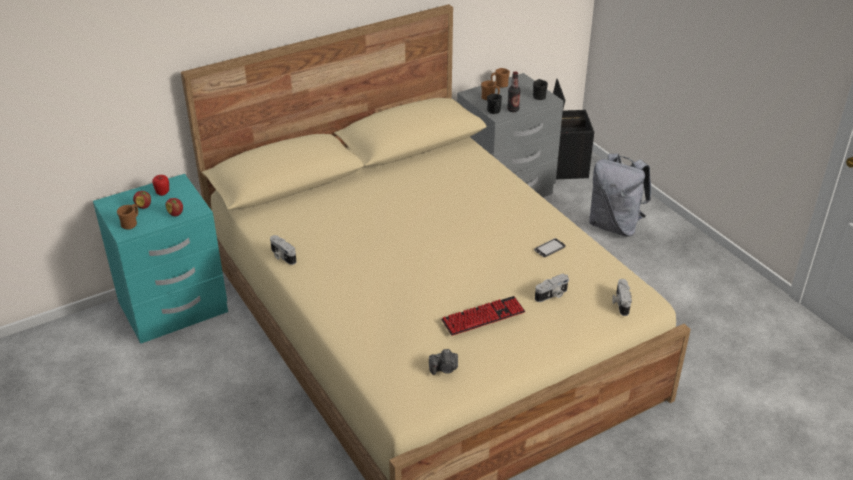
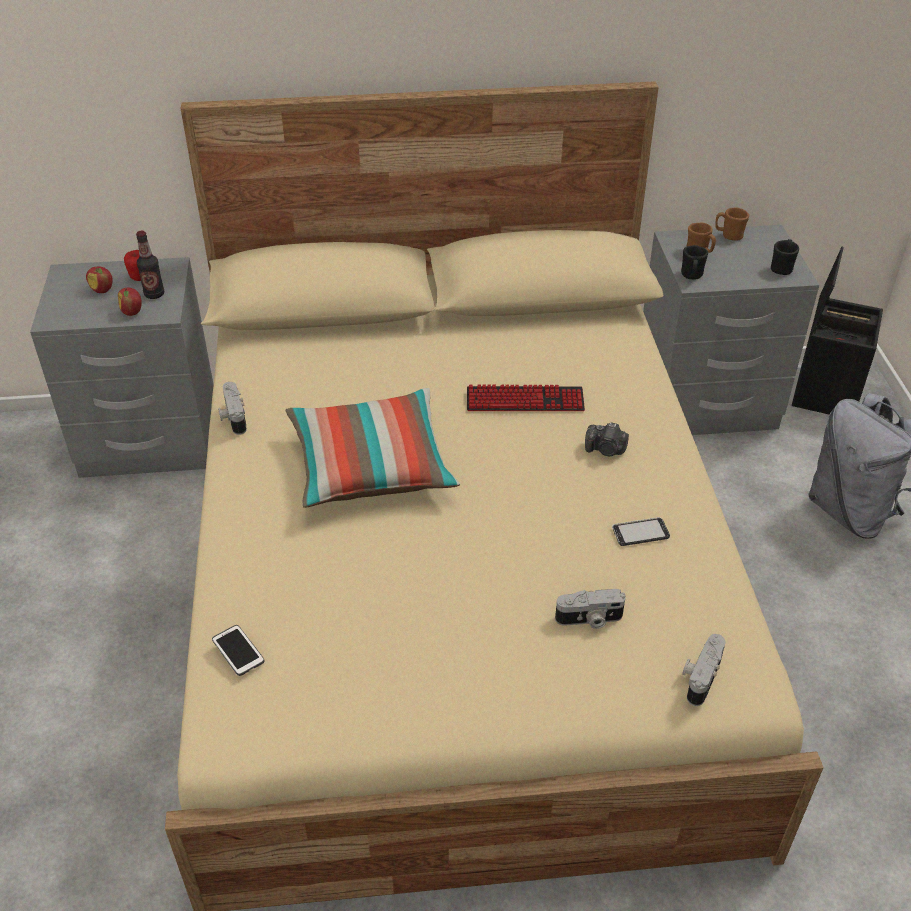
camera: 25 degrees right, 5 degrees up
turquoise nightstand [93,174,228,344] -> grey nightstand [30,257,214,478]
brown mug [117,204,138,230] -> none
camera [429,349,458,375] -> camera moved to [585,423,629,456]
keyboard [441,296,525,336] -> keyboard moved to [467,385,585,411]
bottle [507,72,521,112] -> bottle moved to [136,231,164,299]
none -> phone [212,625,265,676]
none -> pillow [286,388,460,508]

